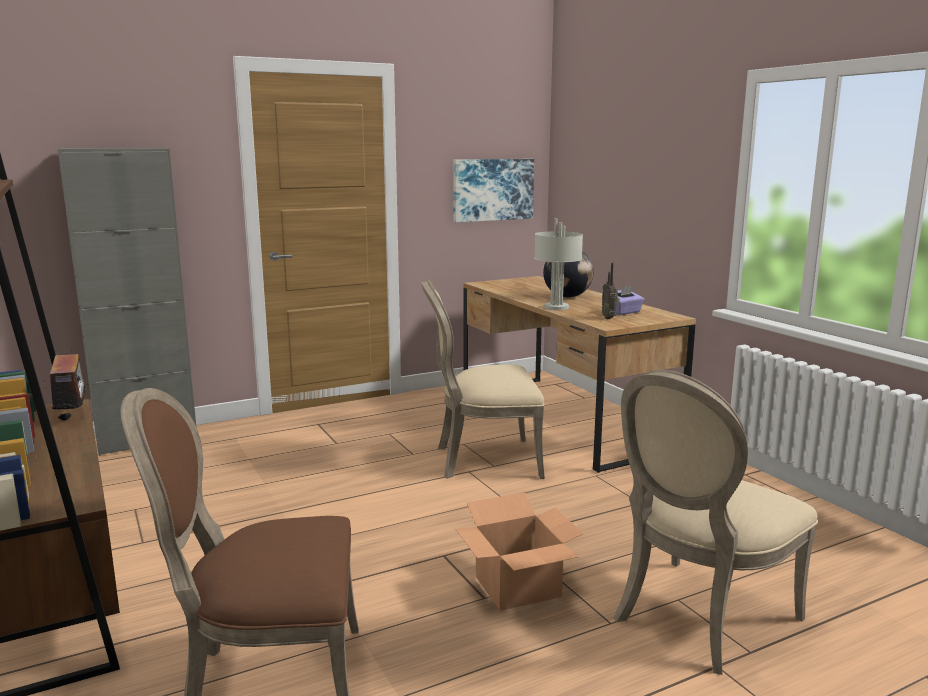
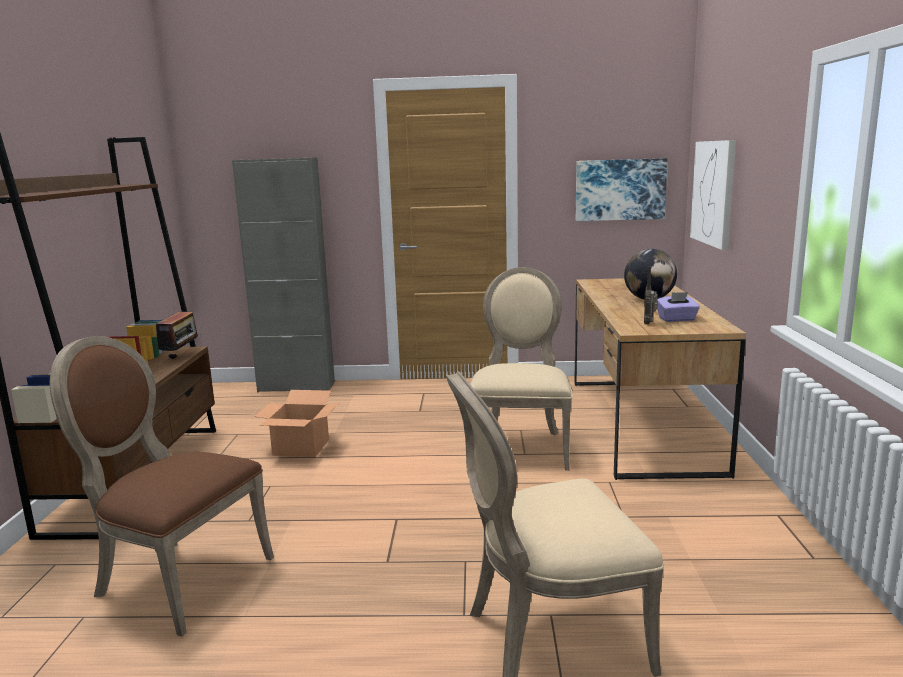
camera: 30 degrees right, 0 degrees up
beige chair [421,280,545,479] -> beige chair turned 75 degrees clockwise [470,267,573,471]
cardboard box [456,492,583,611] -> cardboard box moved to [254,390,339,457]
grey table lamp [534,218,583,310] -> none
none -> picture [690,140,736,250]

